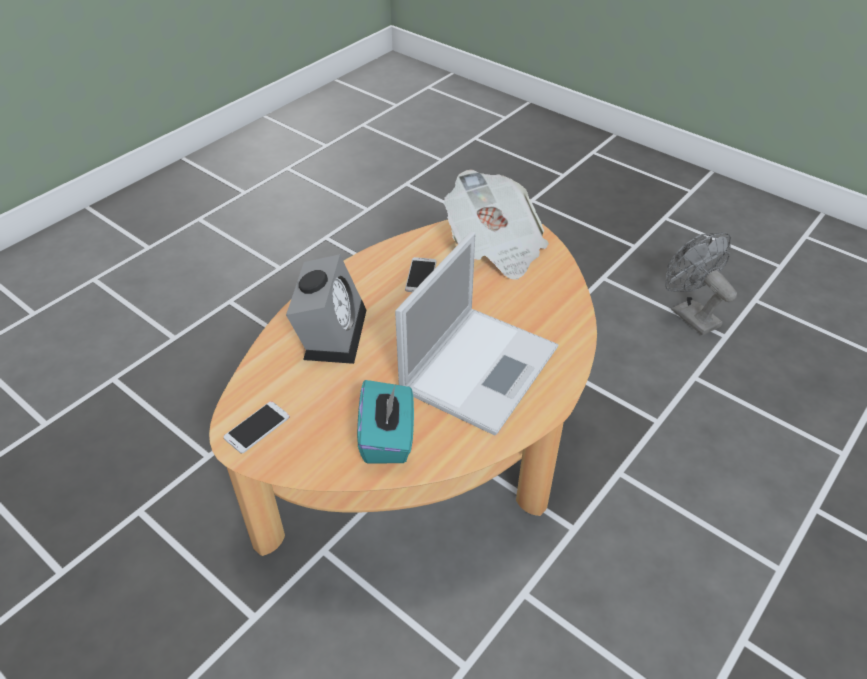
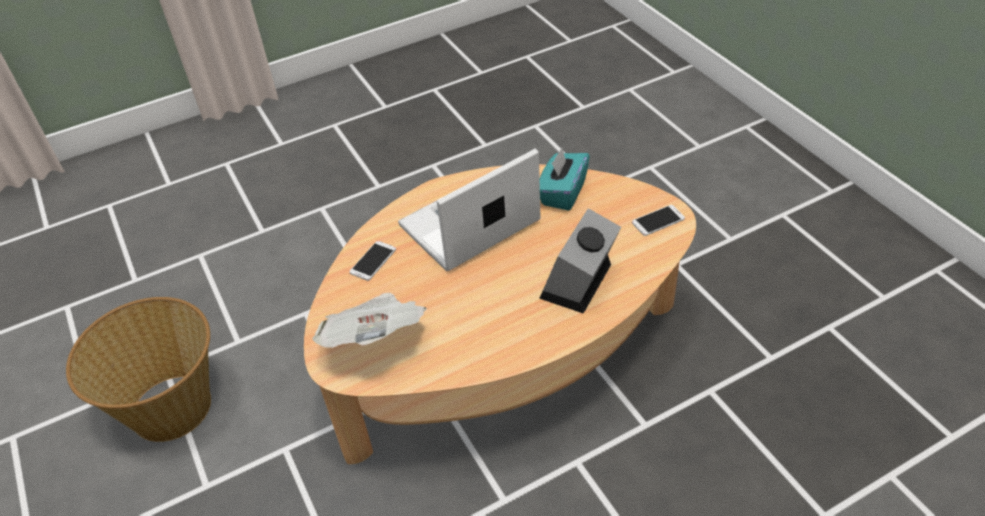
camera: 155 degrees left, 0 degrees up
phone [405,257,437,292] -> phone moved to [349,241,396,281]
grey fan [665,232,737,336] -> basket [66,297,211,442]

